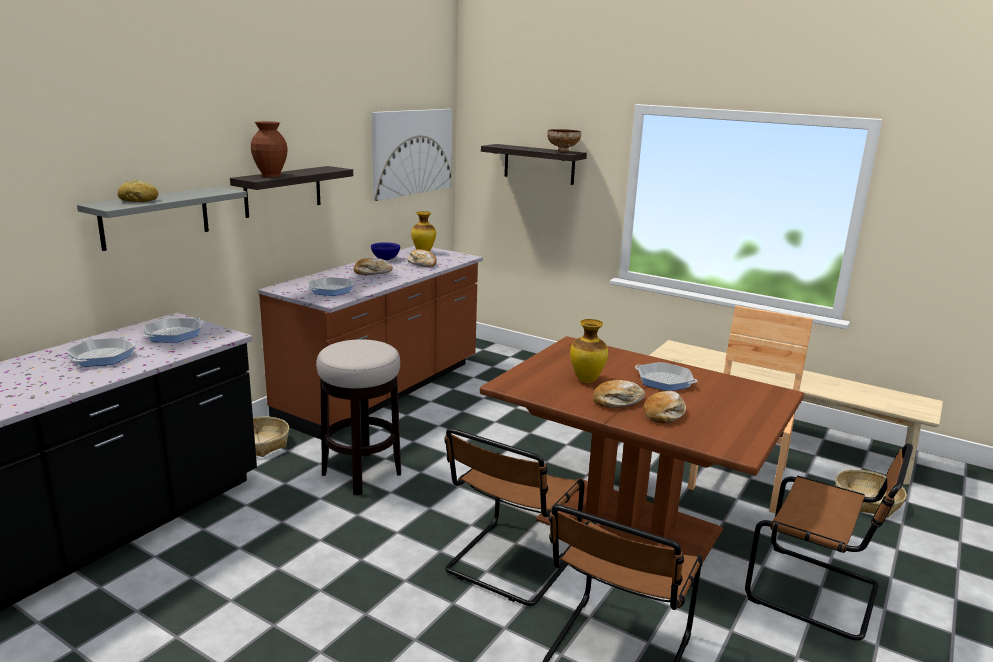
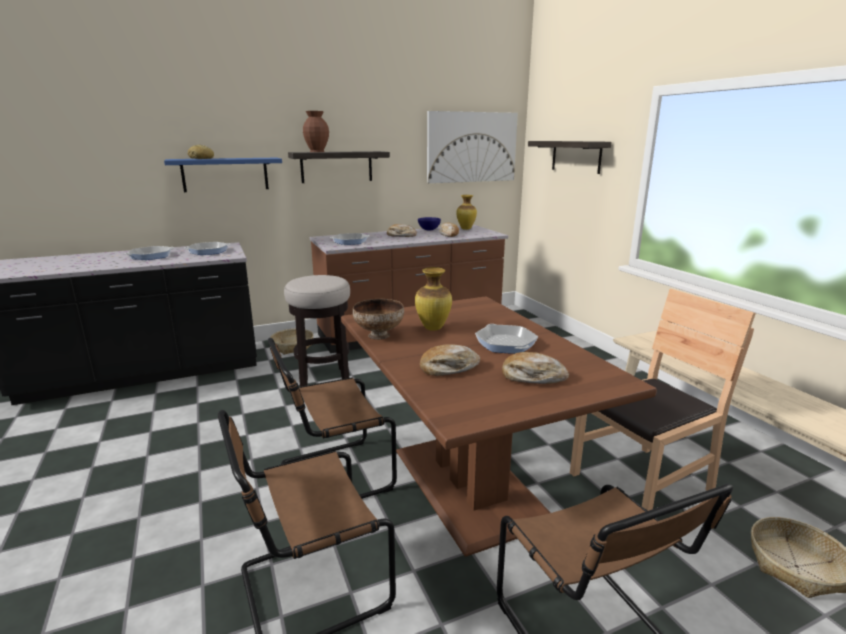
camera: 35 degrees right, 0 degrees up
grey shelf [77,186,247,251] -> blue shelf [164,158,282,192]
bowl [547,129,581,153] -> bowl moved to [353,299,404,340]
bread [593,380,645,408] -> bread moved to [502,352,569,384]

